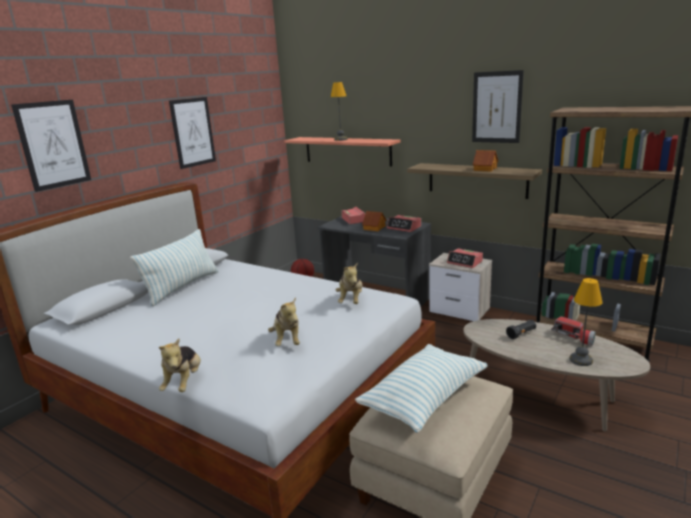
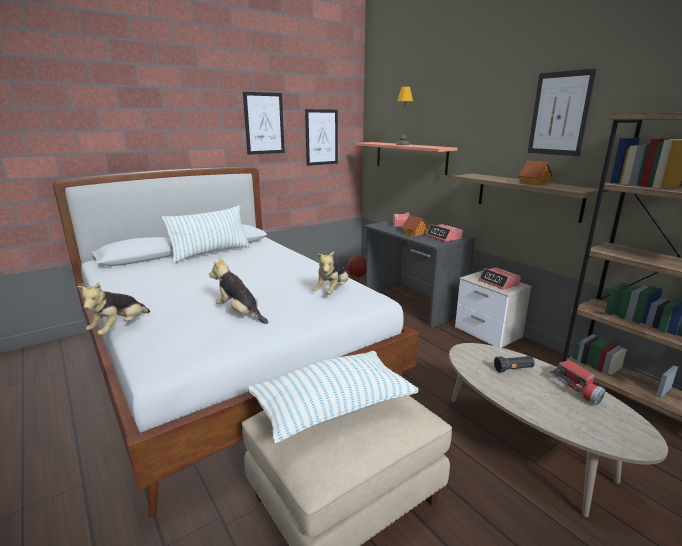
camera: 20 degrees right, 0 degrees up
picture [11,100,91,192] -> picture moved to [305,109,338,166]
plush toy [268,297,300,346] -> plush toy turned 120 degrees clockwise [209,257,269,324]
table lamp [569,278,603,366] -> none

